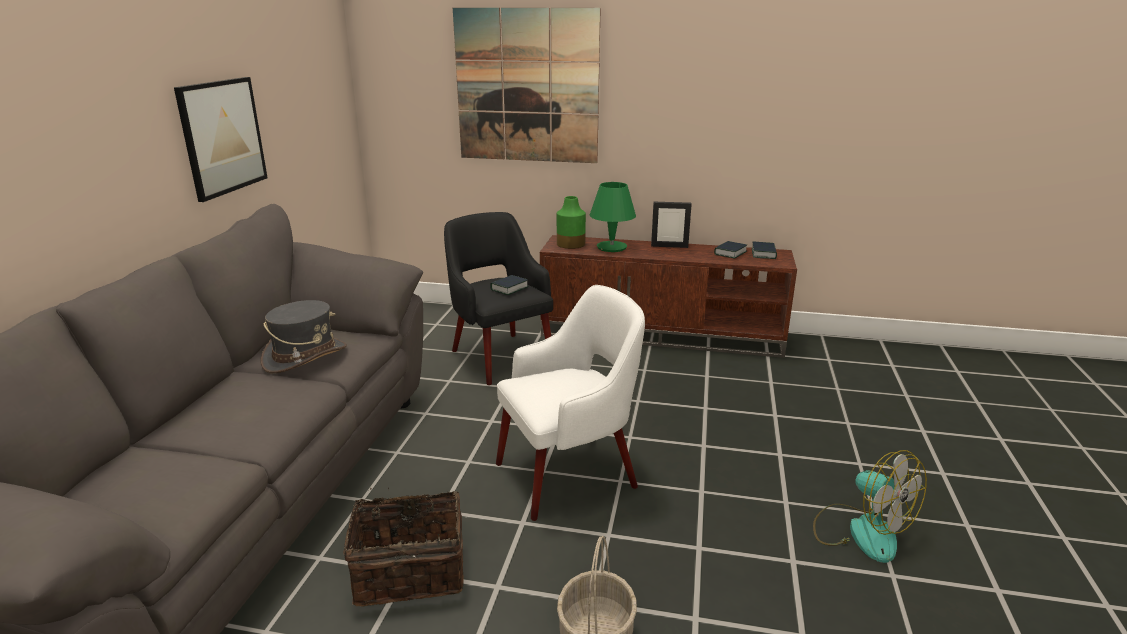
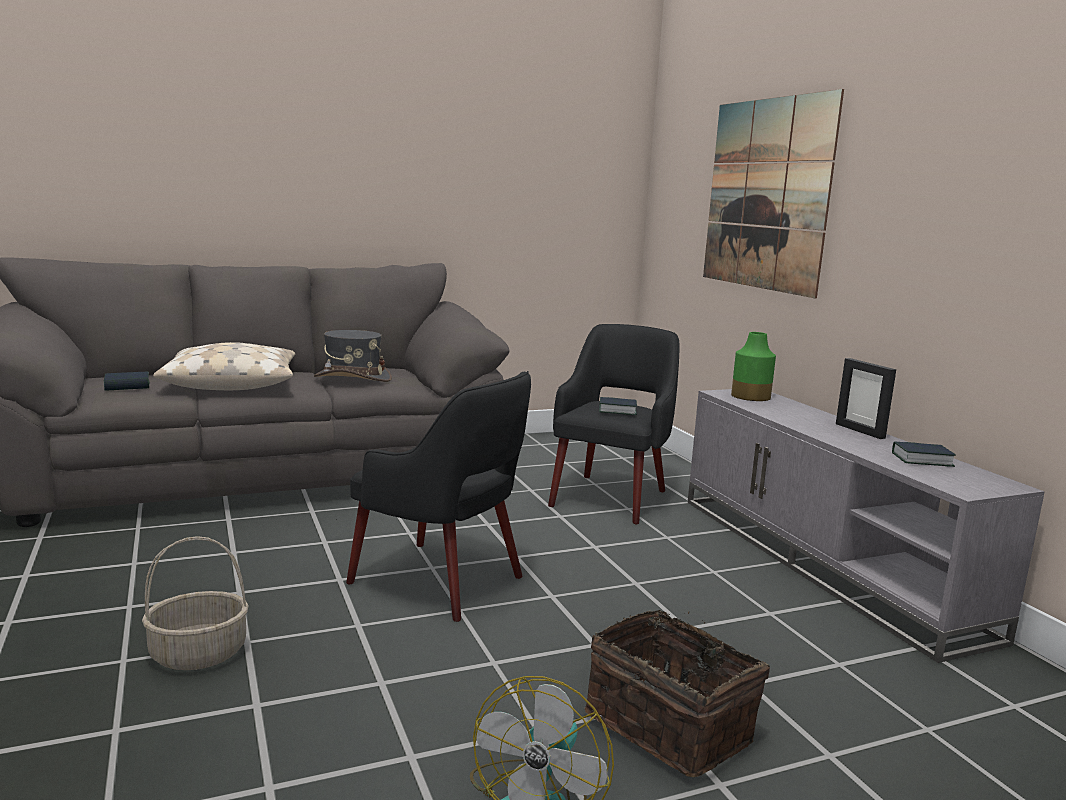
camera: 55 degrees right, 10 degrees down
picture [174,77,268,202] -> none
basket [343,488,464,607] -> basket moved to [585,610,770,777]
white armchair [496,285,645,521] -> black armchair [346,371,531,622]
brown tv stand [540,235,797,358] -> grey tv stand [688,389,1045,663]
green table lamp [590,182,636,252] -> none
book [752,242,777,259] -> book moved to [104,372,149,391]
none -> beige pillow [153,342,295,390]

